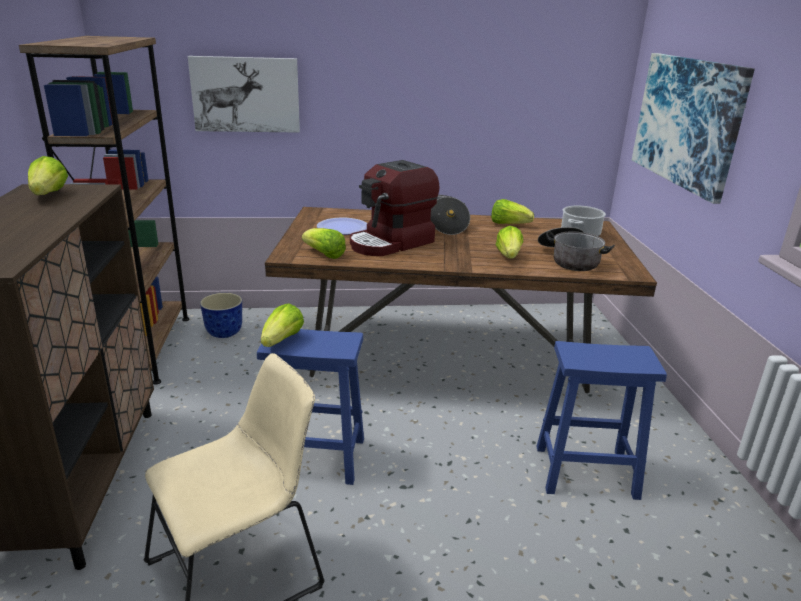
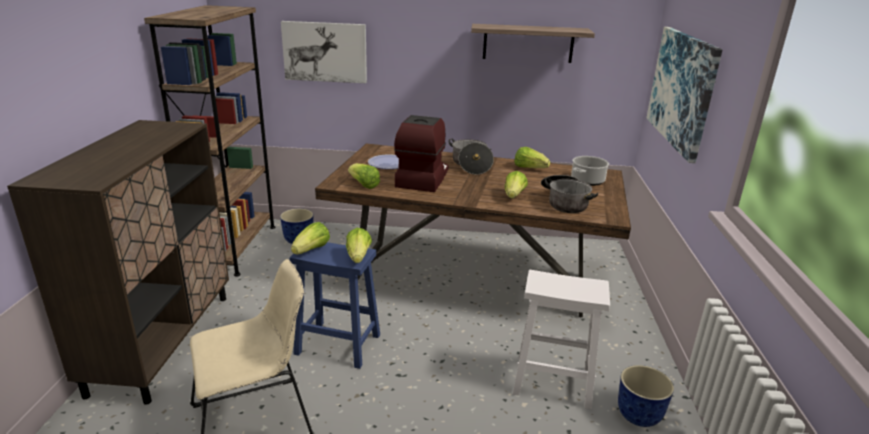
camera: 10 degrees right, 0 degrees up
lettuce [28,156,68,195] -> lettuce moved to [346,228,372,263]
coffee machine [350,160,440,256] -> coffee machine turned 135 degrees clockwise [394,115,449,192]
blue stool [536,341,667,500] -> white stool [513,270,610,409]
none -> shelf [471,24,595,63]
none -> planter [618,365,674,427]

